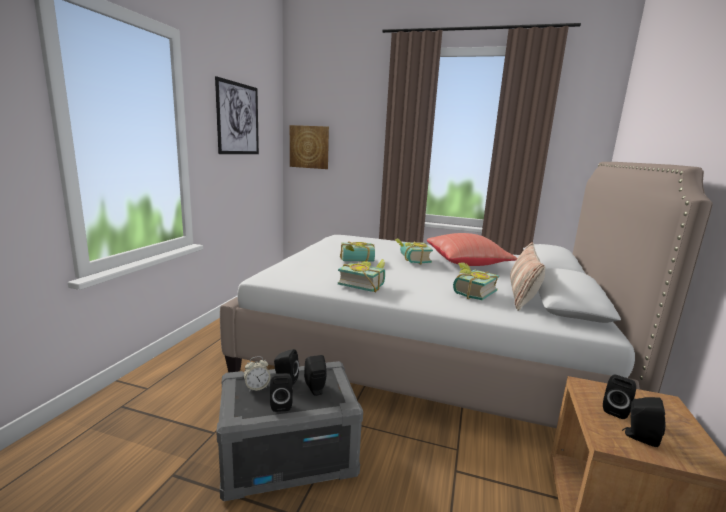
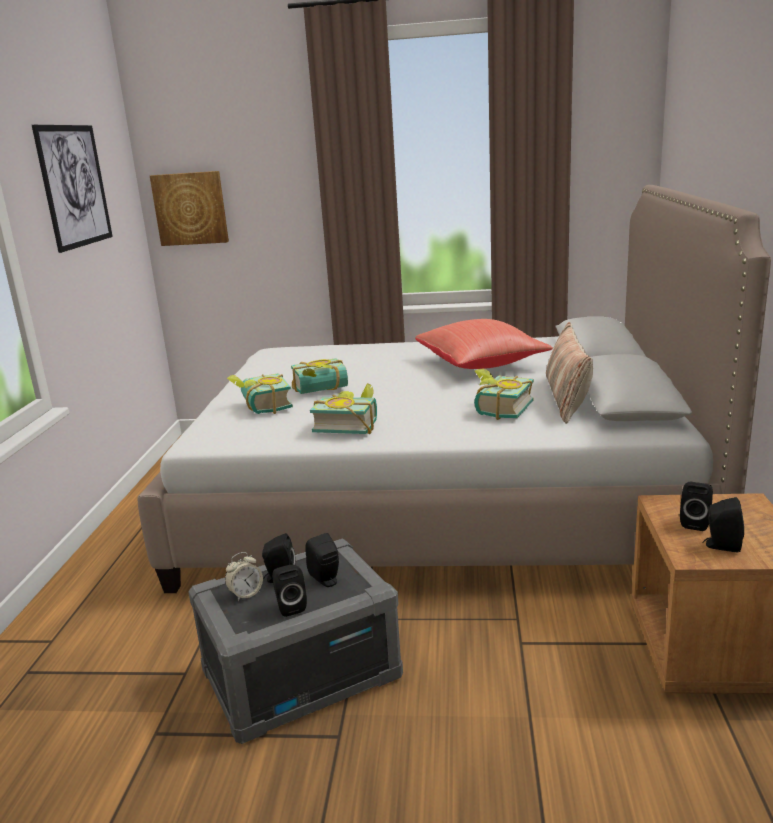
camera: 10 degrees left, 5 degrees up
book [395,238,433,265] -> book moved to [227,373,293,414]

